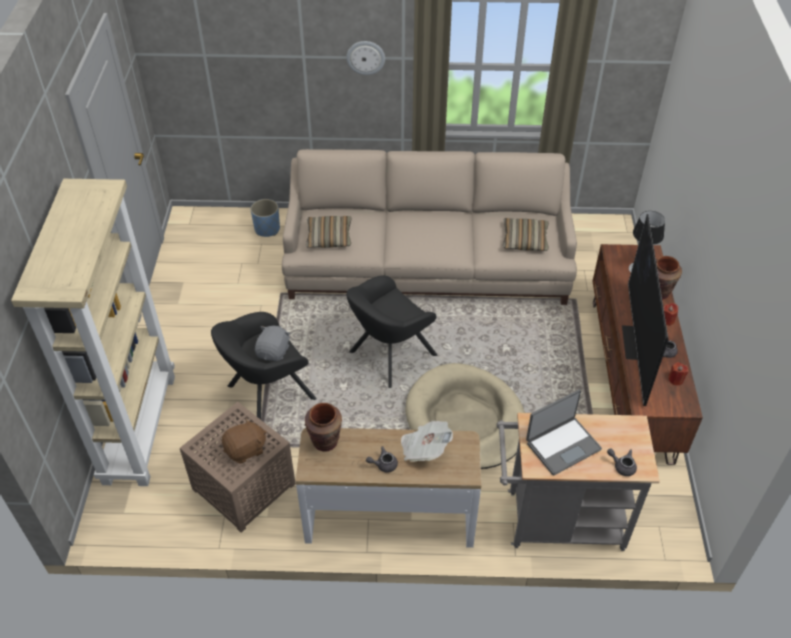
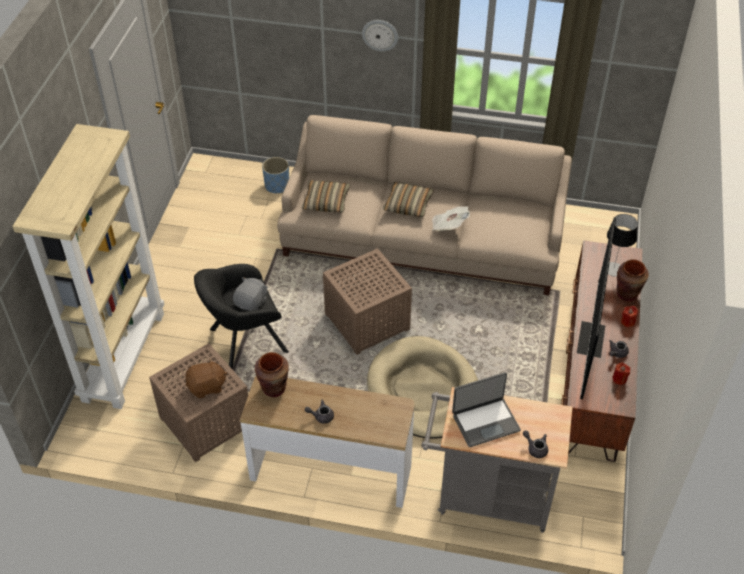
camera: 10 degrees right, 0 degrees up
black armchair [346,275,437,388] -> brown side table [323,248,412,355]
newspaper [401,421,453,461] -> newspaper moved to [432,206,470,231]
pillow [503,218,549,251] -> pillow moved to [383,182,434,217]

